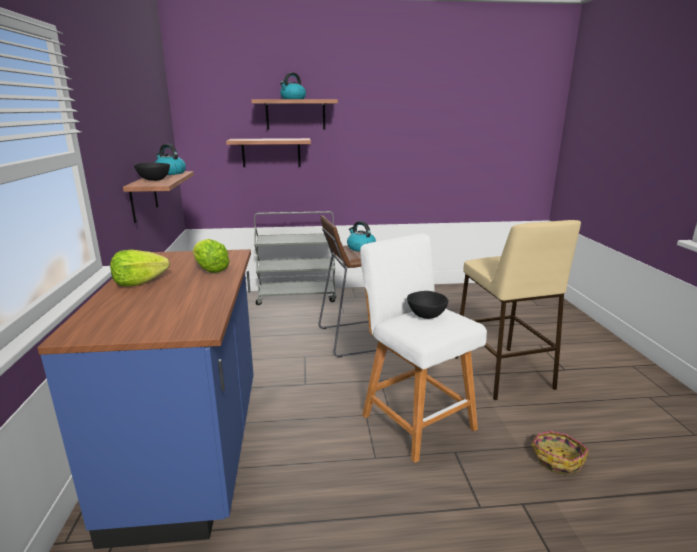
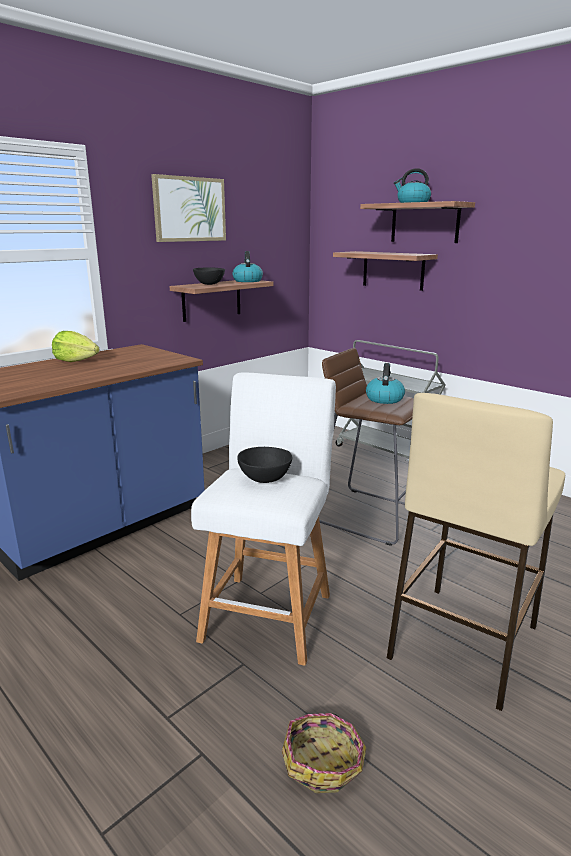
camera: 50 degrees right, 0 degrees up
lettuce [193,239,230,273] -> none
none -> picture [151,174,226,242]

